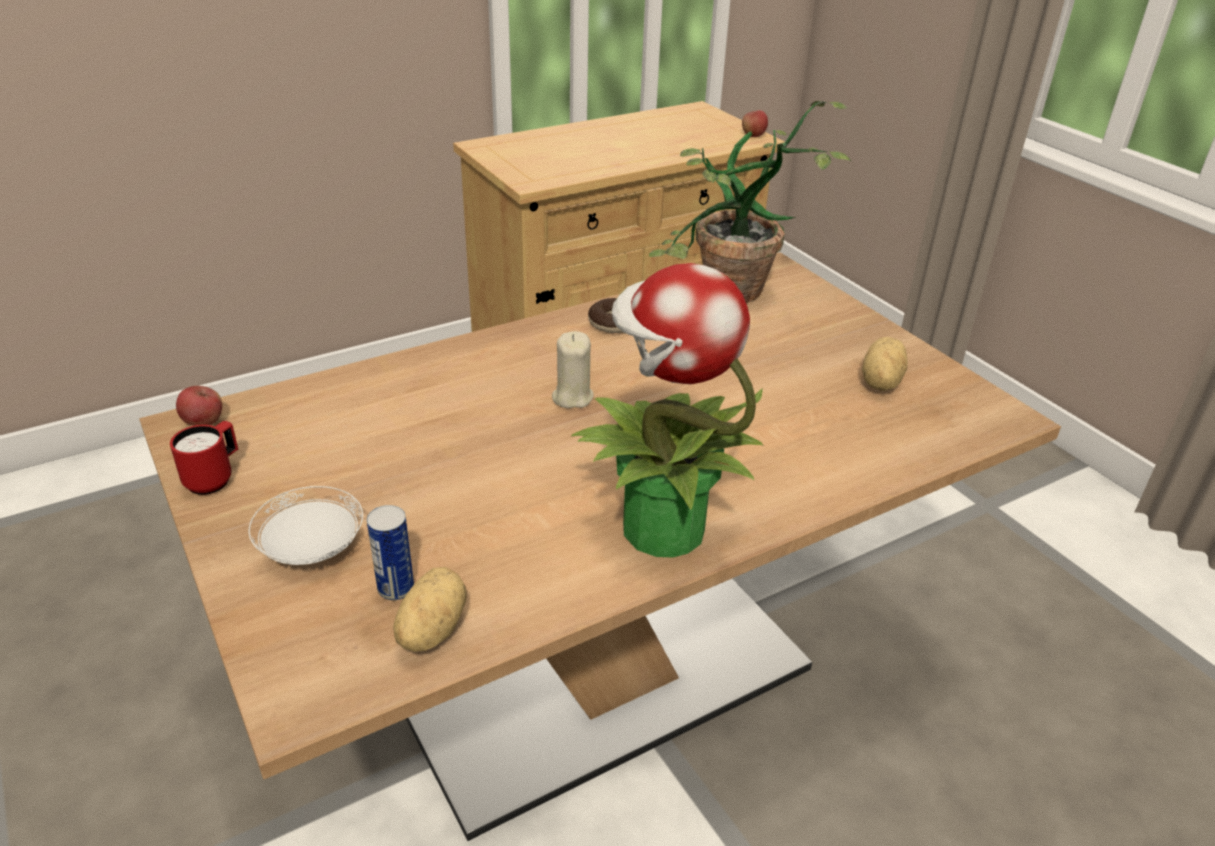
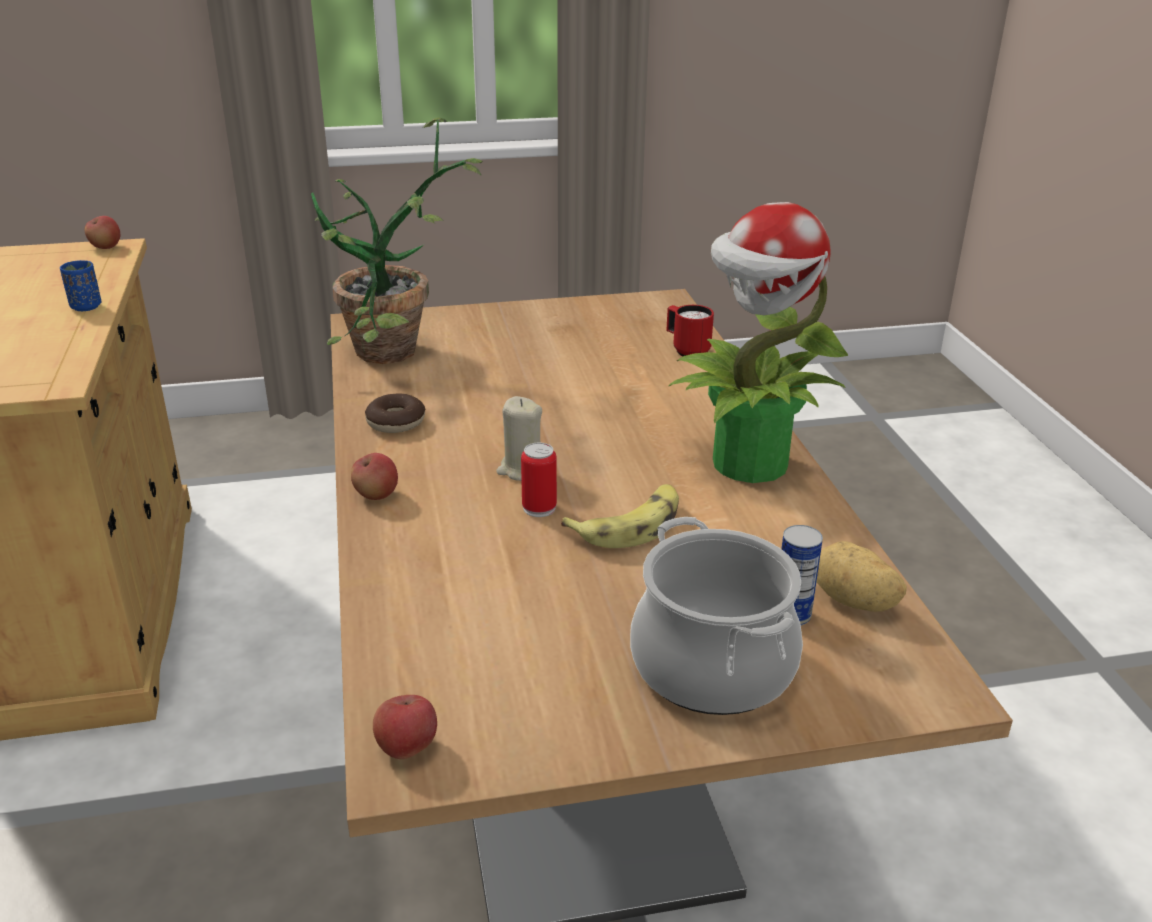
camera: 70 degrees left, 5 degrees down
red mug [170,421,238,495] -> red mug moved to [666,305,714,356]
white plate [248,486,363,565] -> cooking pot [630,517,803,715]
potato [862,337,908,391] -> none
none -> blue cup [60,260,102,311]
none -> apple [351,453,398,500]
none -> can [521,443,557,517]
none -> banana [561,484,679,548]

